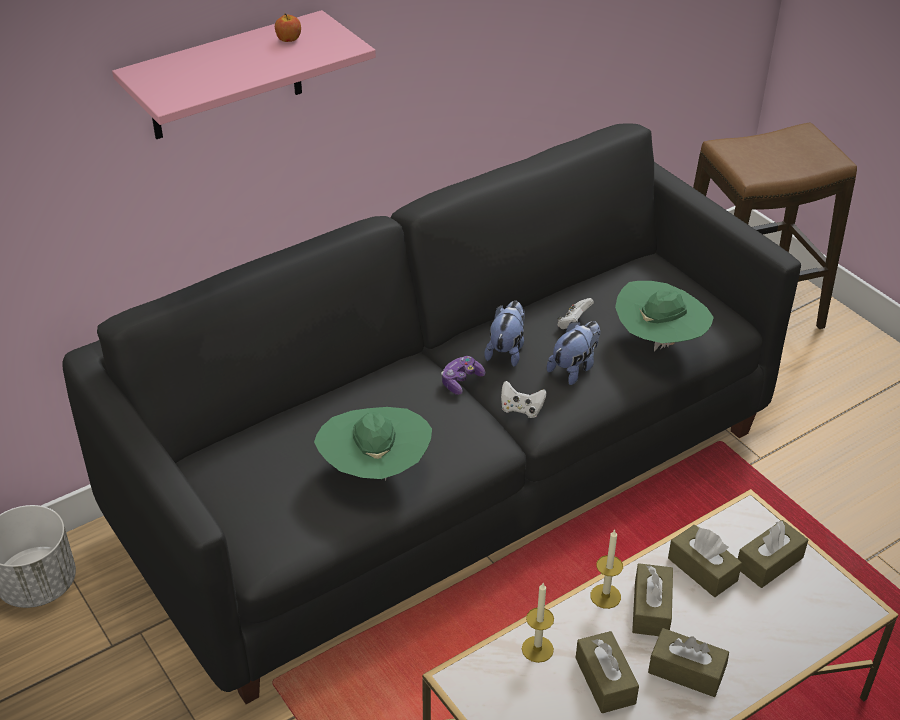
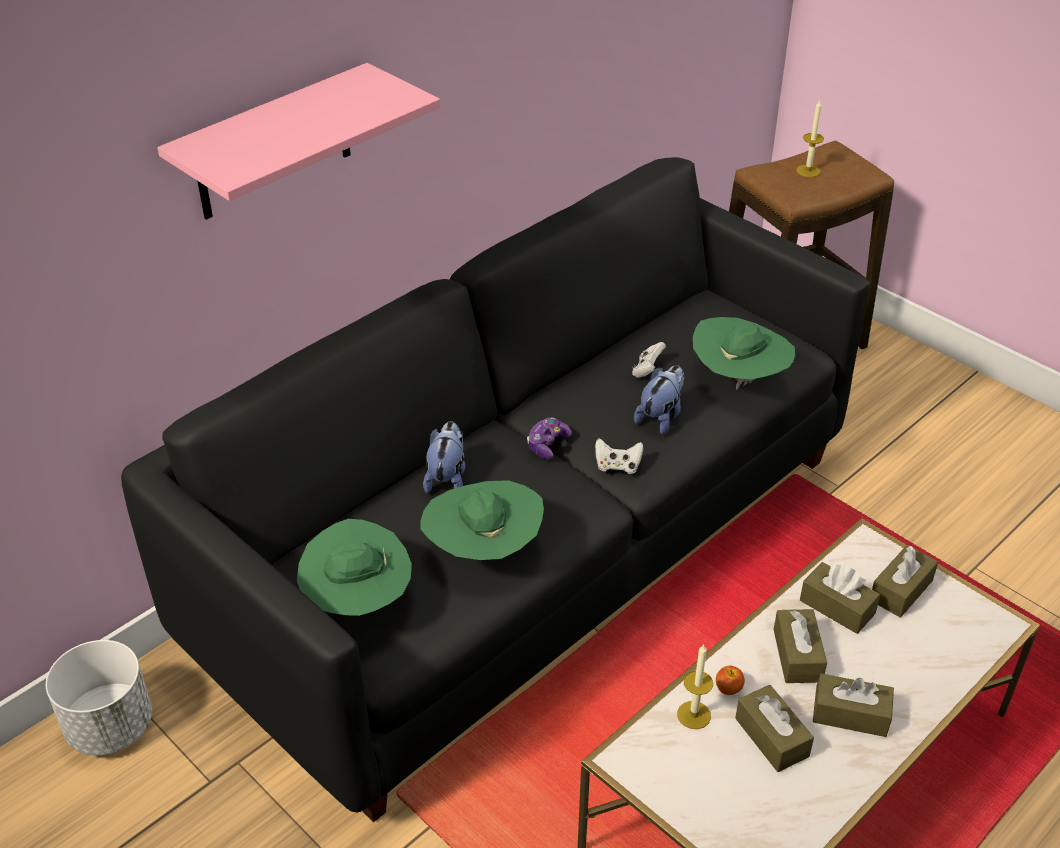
camera: 10 degrees left, 0 degrees up
apple [275,13,301,42] -> apple moved to [716,666,745,695]
plush toy [484,301,525,367] -> plush toy moved to [423,421,465,493]
candle [590,529,623,609] -> candle moved to [796,100,824,177]
none -> green hat [297,519,412,616]

